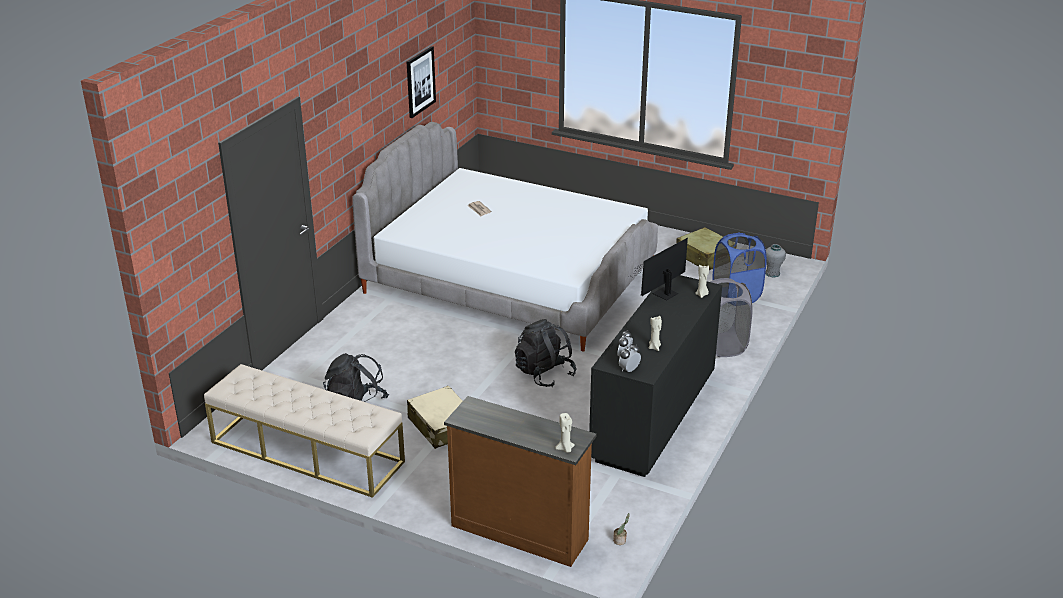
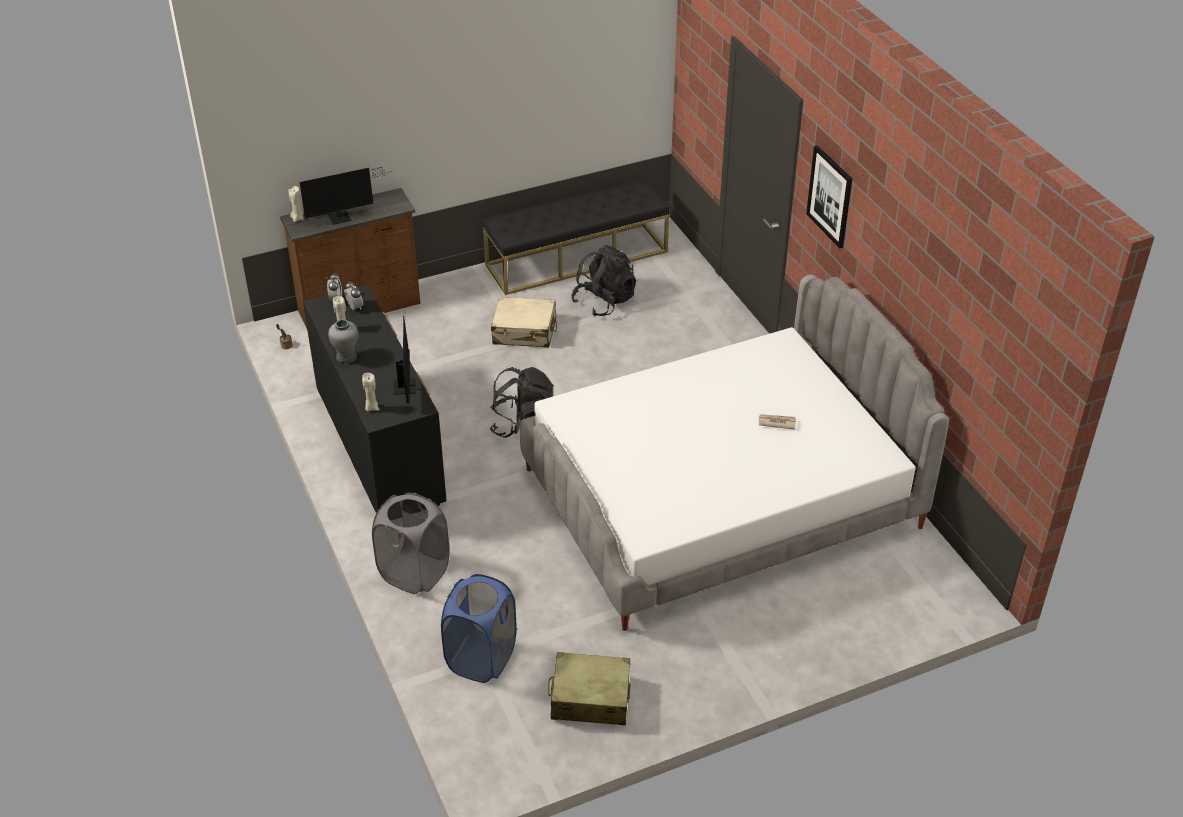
camera: 130 degrees right, 10 degrees up
beige bench [204,364,405,498] -> black bench [483,179,669,295]
picture [407,46,436,118] -> picture moved to [806,145,852,248]
grey vase [765,244,786,277] -> grey vase moved to [328,319,359,364]
none -> monitor [300,167,392,225]

